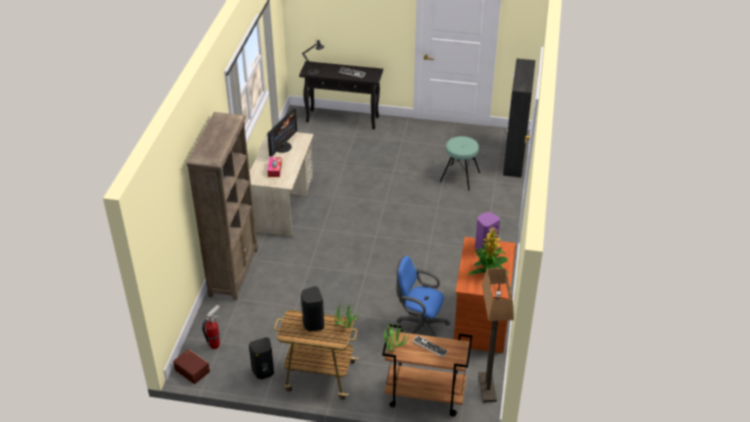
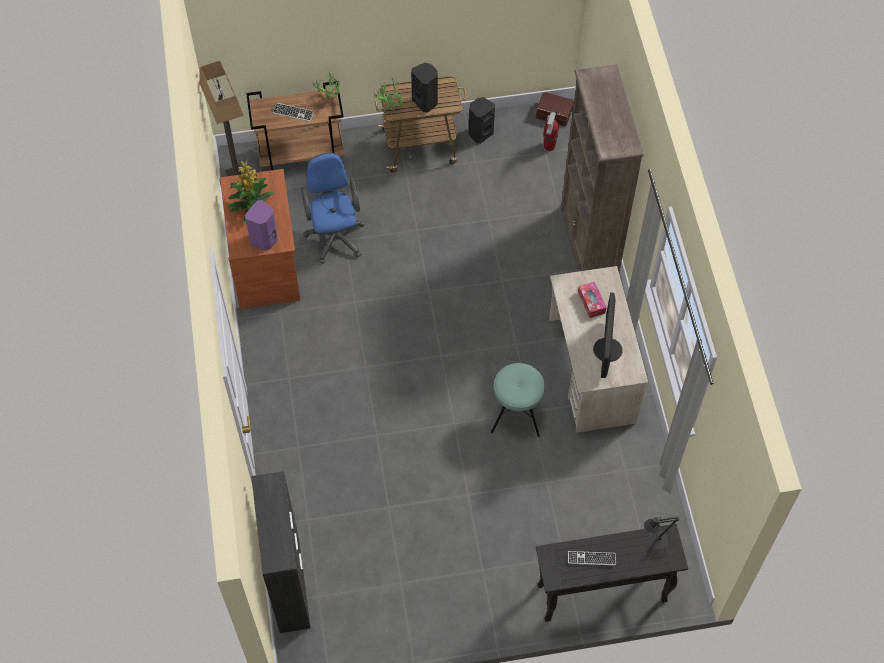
camera: 160 degrees right, 20 degrees up
blue office chair [396,256,450,337] -> blue office chair turned 105 degrees counterclockwise [301,152,364,264]
turquoise stool [440,136,480,190] -> turquoise stool moved to [491,363,545,437]

